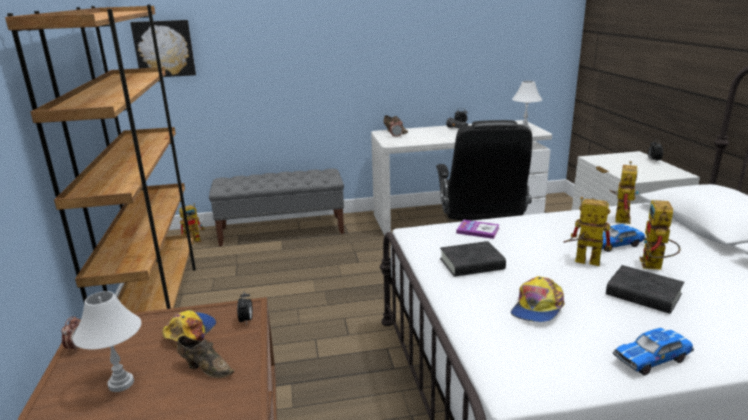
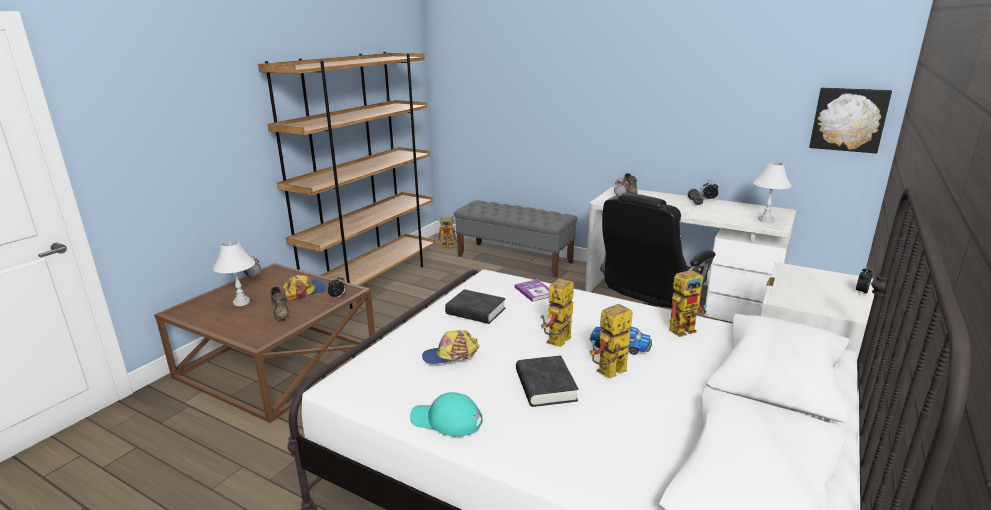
camera: 40 degrees right, 0 degrees up
picture [130,20,196,77] -> picture moved to [809,88,892,153]
toy robot [564,197,611,266] -> toy robot turned 120 degrees counterclockwise [541,278,574,347]
toy car [613,328,694,375] -> turquoise cap [410,392,483,437]

